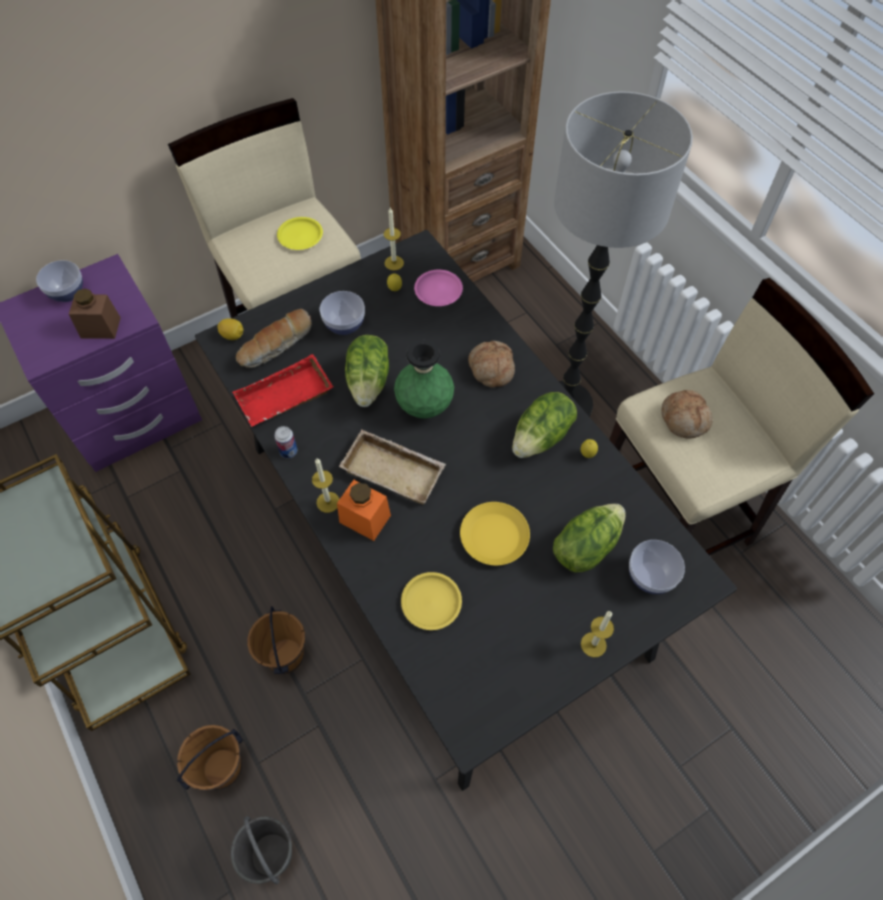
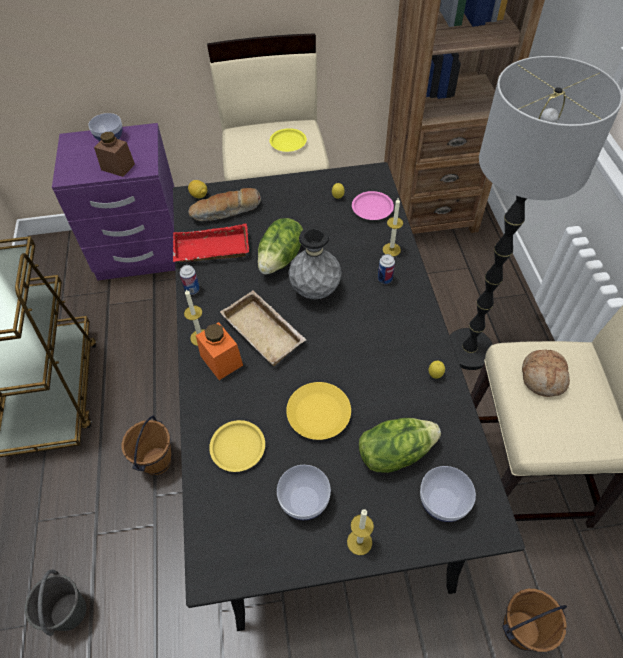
camera: 25 degrees right, 5 degrees down
brown bucket [177,725,243,791] -> brown bucket moved to [502,589,567,652]
bowl [320,291,365,335] -> bowl moved to [277,465,331,520]
candle [384,208,404,271] -> candle moved to [383,197,403,257]
green vase [394,340,454,419] -> grey vase [288,226,342,299]
bread [468,341,515,388] -> can [378,254,395,284]
lettuce [512,392,577,458] -> none

